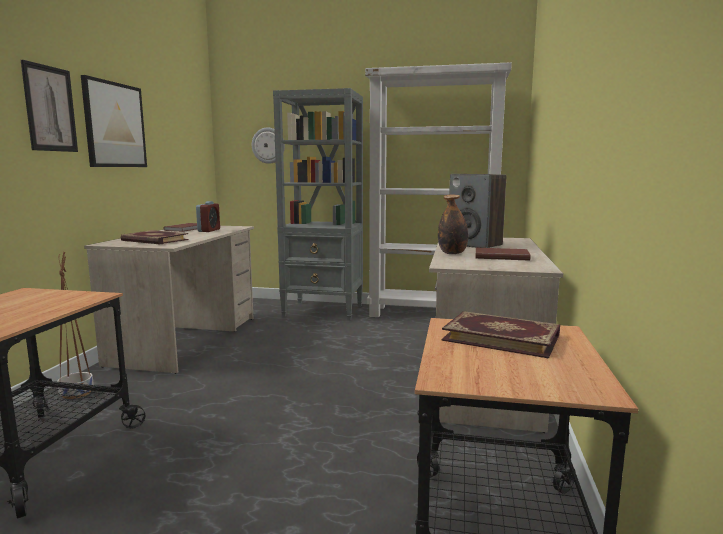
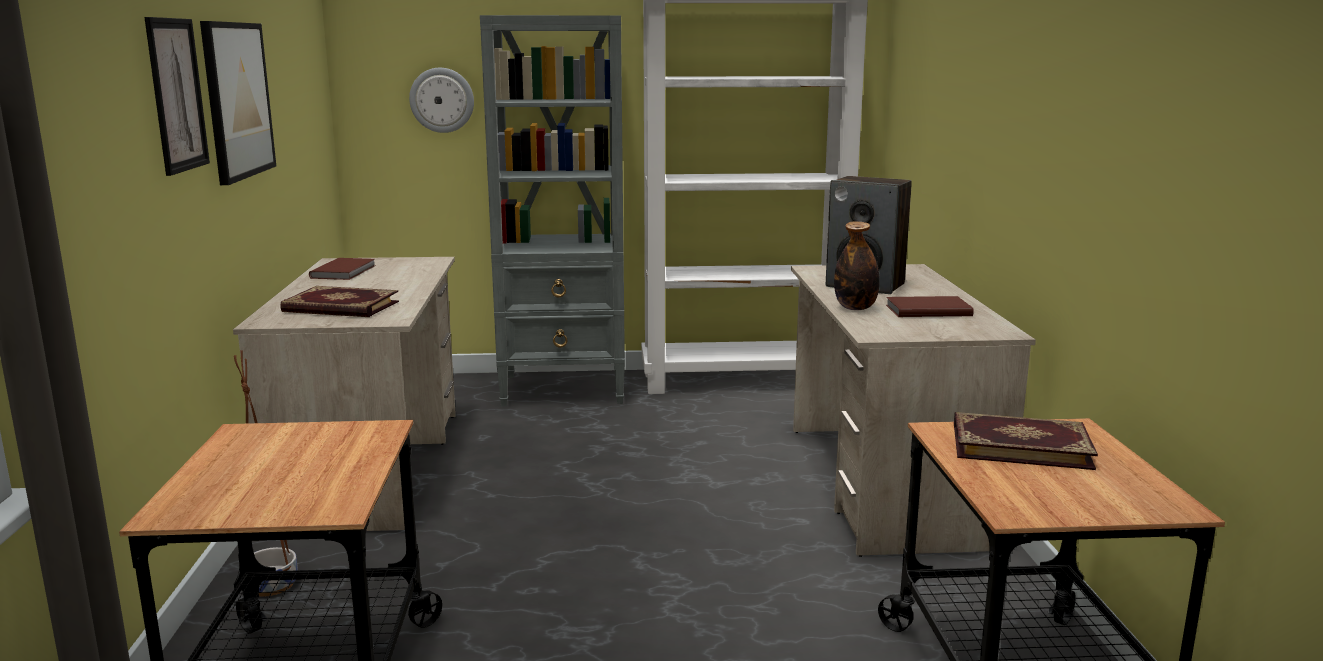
camera: 15 degrees left, 5 degrees up
alarm clock [196,201,220,232] -> none

